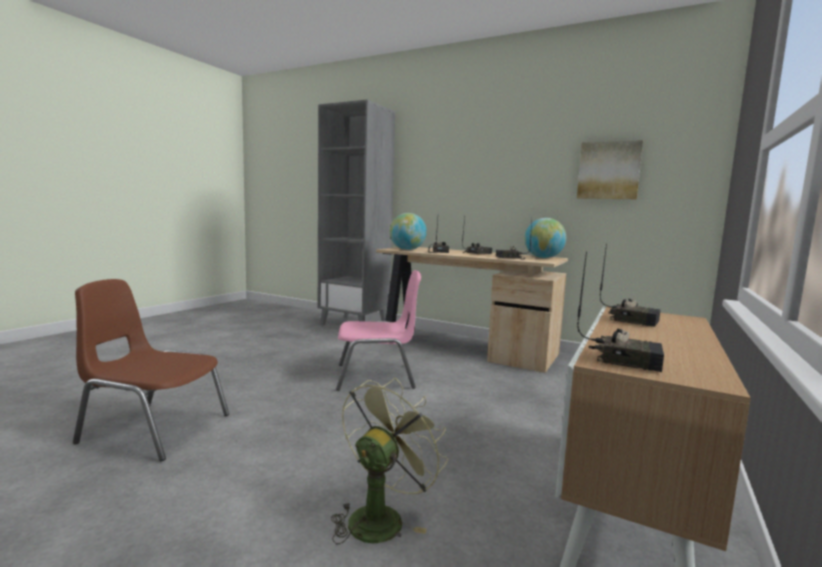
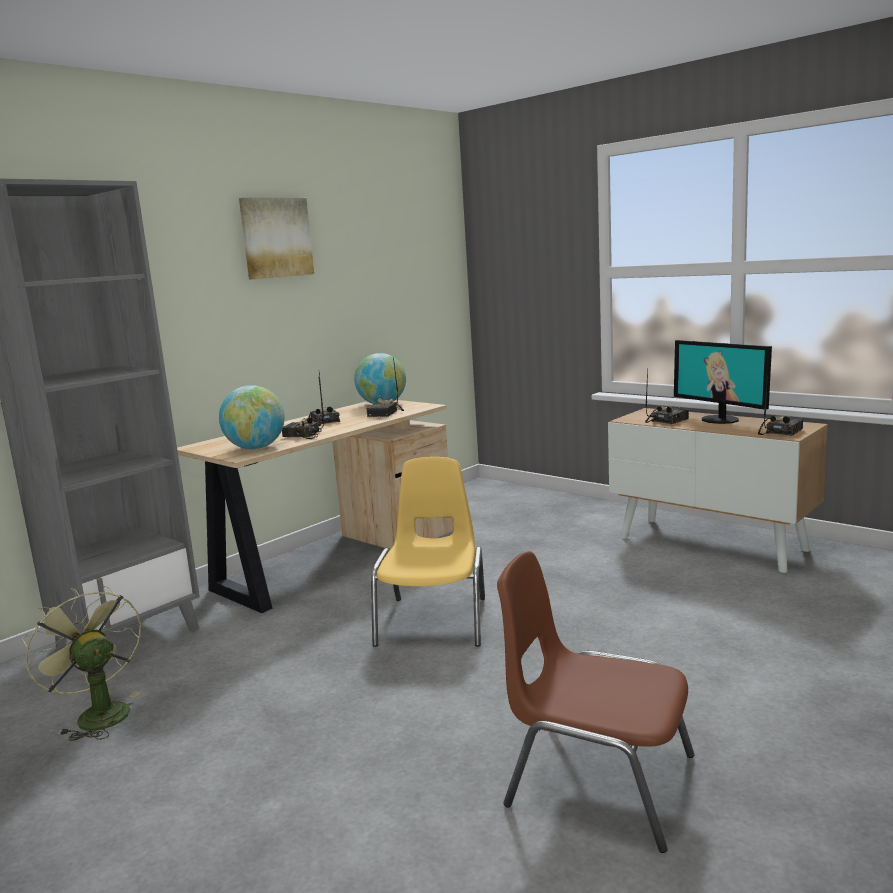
camera: 75 degrees left, 5 degrees up
brown chair [73,279,229,461] -> brown chair turned 90 degrees clockwise [497,551,695,853]
green fan [331,377,448,544] -> green fan moved to [21,586,141,741]
pink chair [336,270,421,391] -> yellow chair [371,457,485,647]
picture [577,140,643,199] -> picture moved to [239,198,314,280]
none -> monitor [674,340,772,424]

